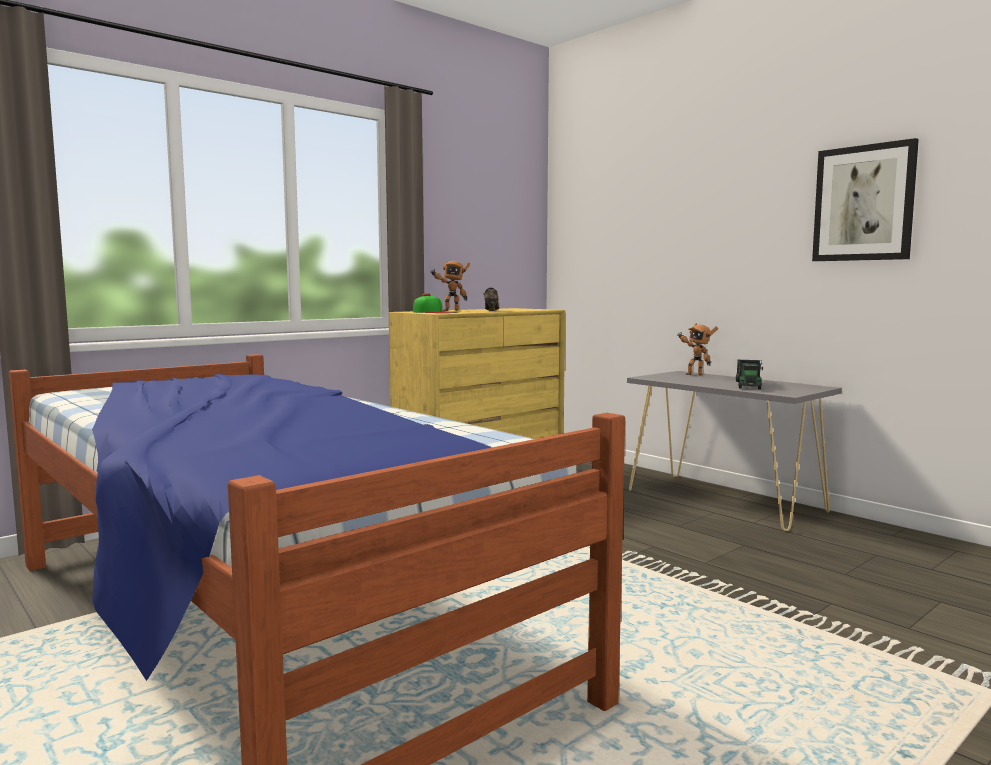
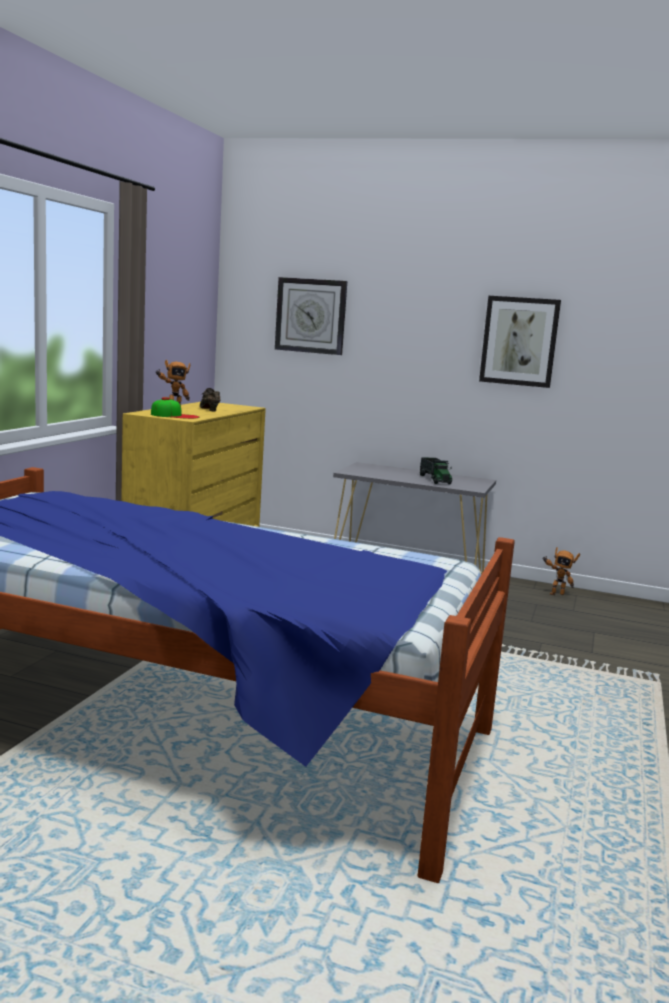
camera: 30 degrees left, 5 degrees up
toy robot [678,323,718,376] -> toy robot moved to [542,547,580,595]
none -> wall clock [275,277,347,355]

